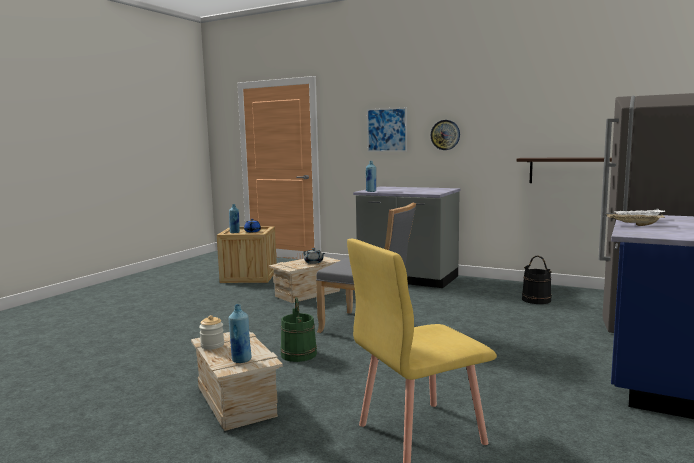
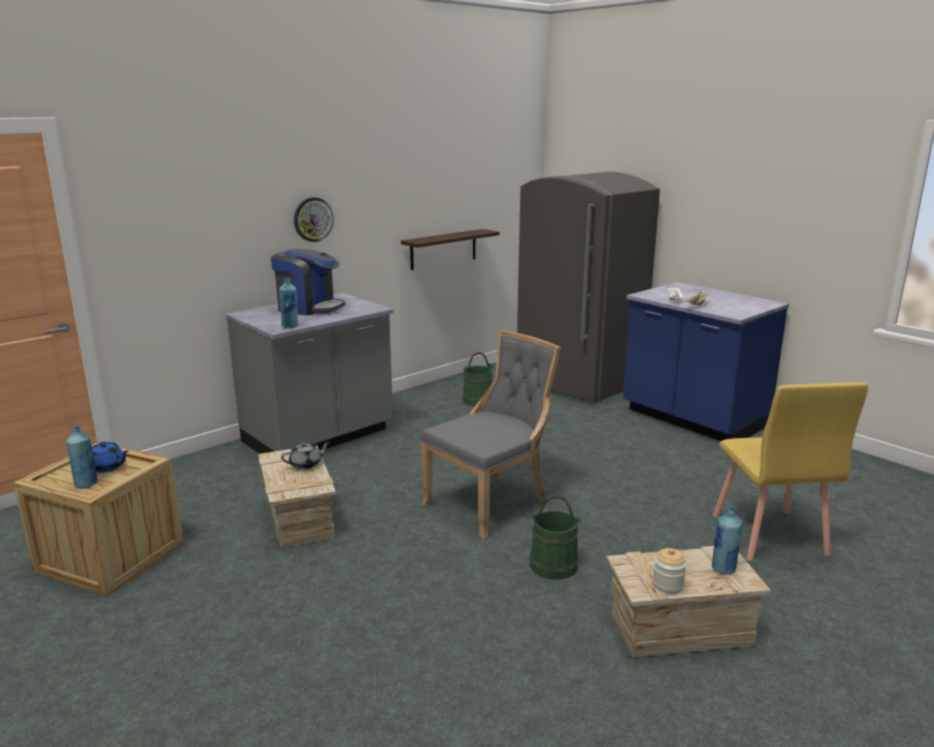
camera: 70 degrees left, 10 degrees up
picture [367,107,407,152] -> none
black bucket [522,255,552,304] -> green bucket [463,352,493,406]
none -> coffee machine [271,249,345,316]

